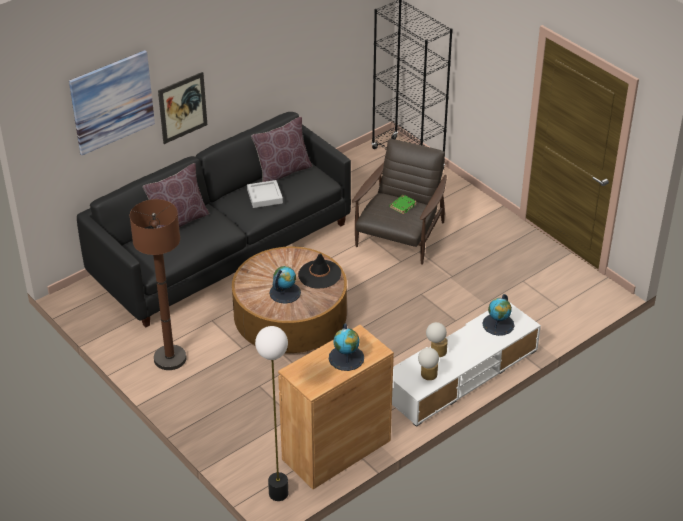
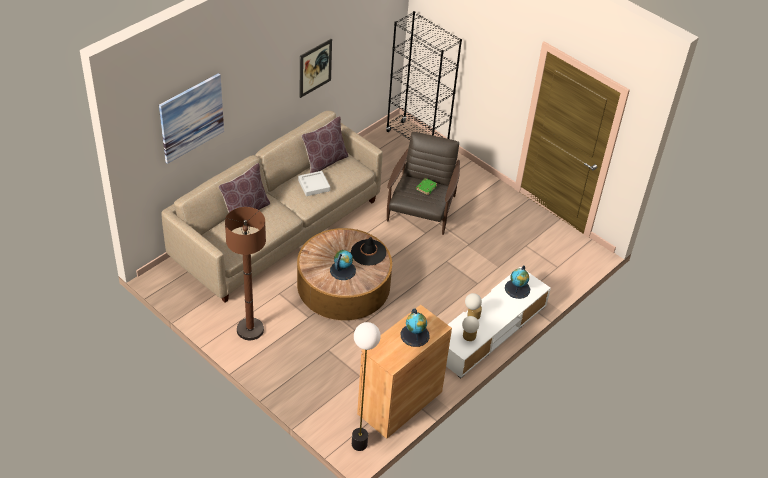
camera: 10 degrees left, 5 degrees up
black sofa [77,112,351,327] -> beige sofa [162,111,383,302]
picture [158,72,207,144] -> picture moved to [300,38,332,98]

